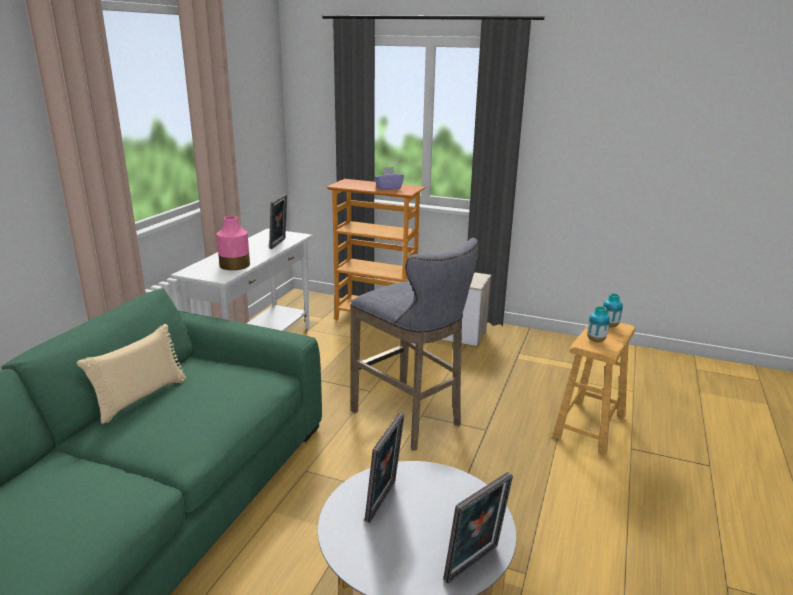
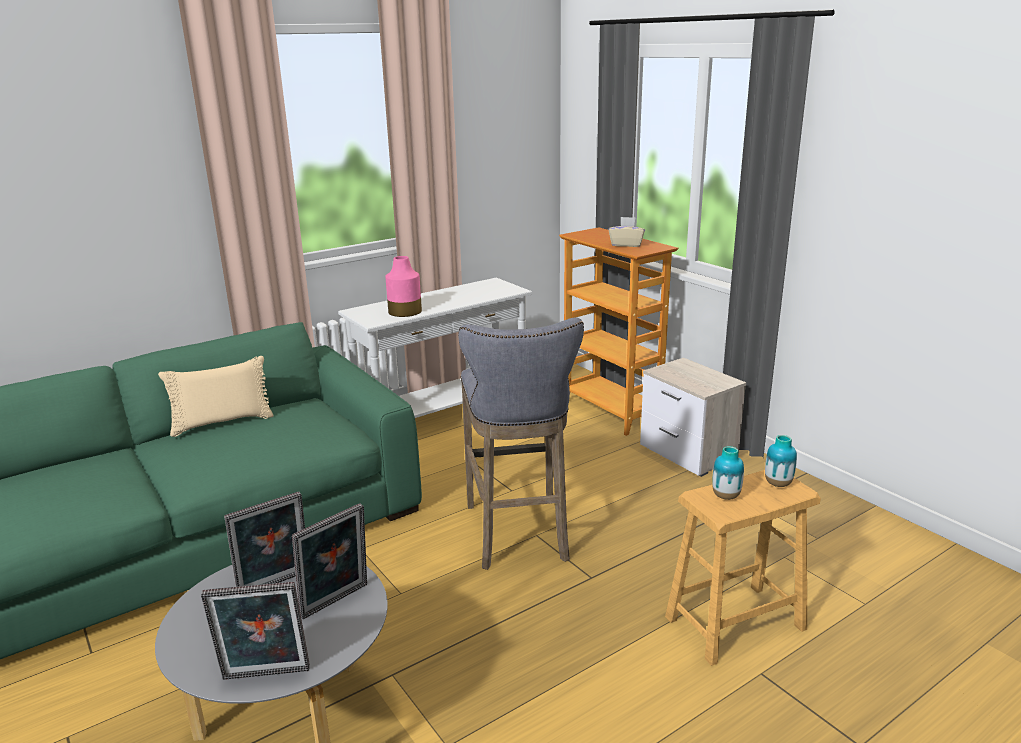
camera: 35 degrees right, 0 degrees up
picture frame [269,194,287,249] -> picture frame moved to [292,503,367,619]
purple tissue box [374,167,404,190] -> beige tissue box [609,217,645,247]

